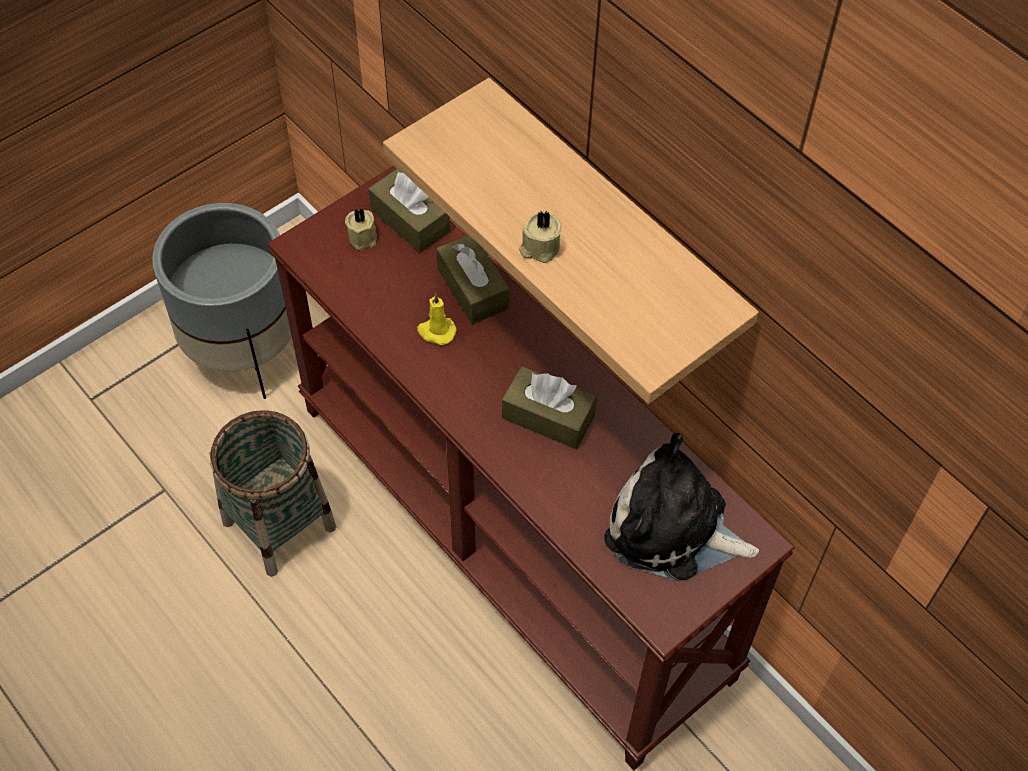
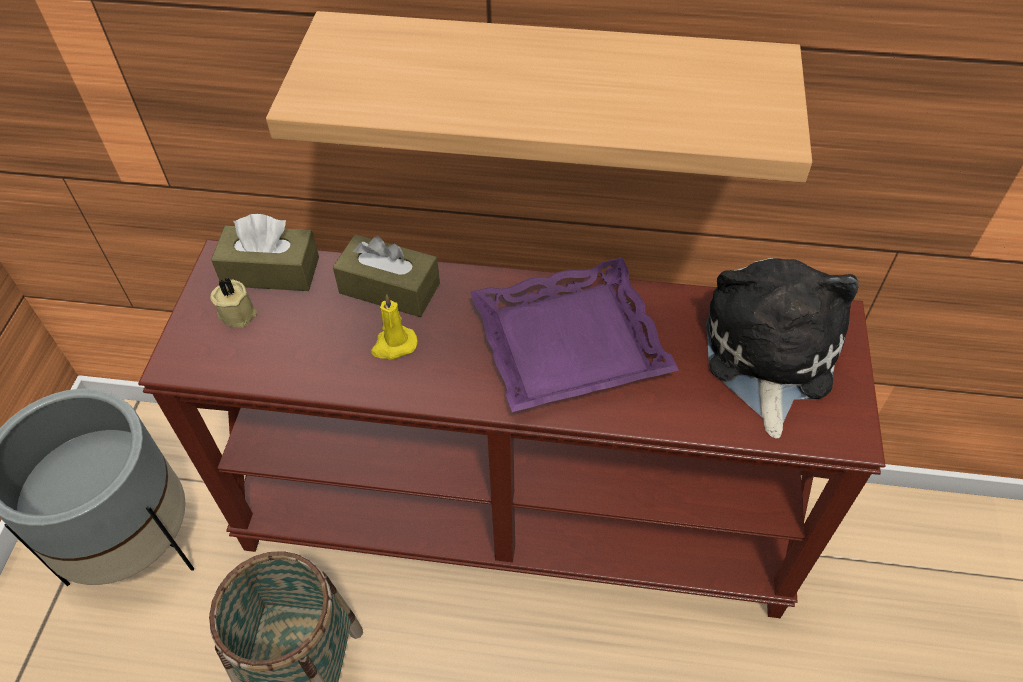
camera: 40 degrees left, 5 degrees down
brown tissue box [502,366,597,449] -> purple tray [470,258,679,412]
beige candle [519,211,562,263] -> none
plush toy [604,433,759,581] -> plush toy turned 120 degrees clockwise [706,258,859,439]

